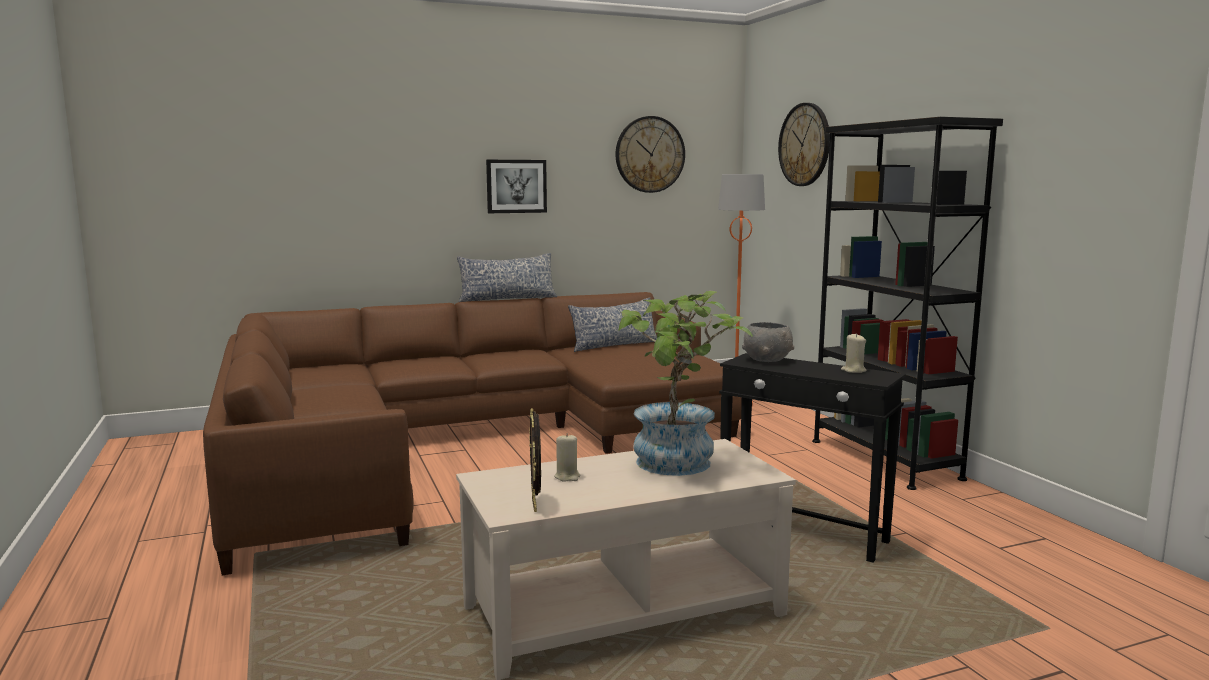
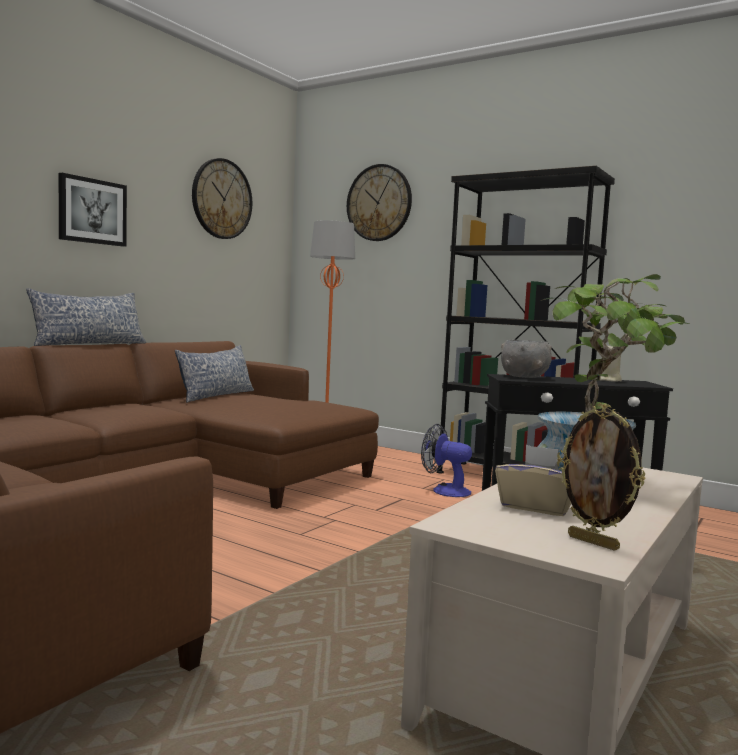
camera: 35 degrees left, 5 degrees down
beige candle [554,434,581,482] -> beige tissue box [495,445,572,516]
none -> fan [421,424,472,497]

